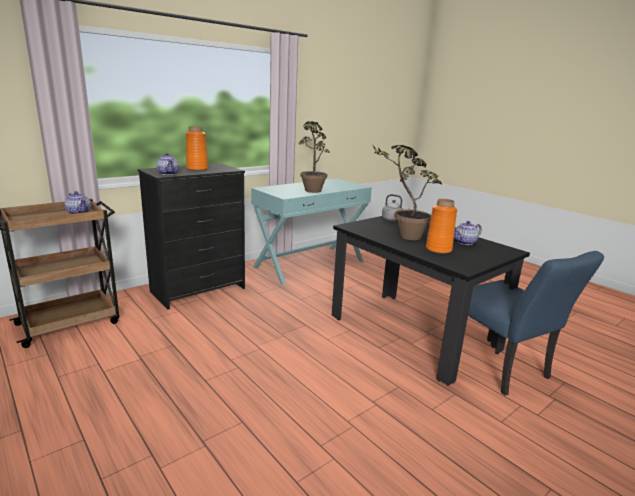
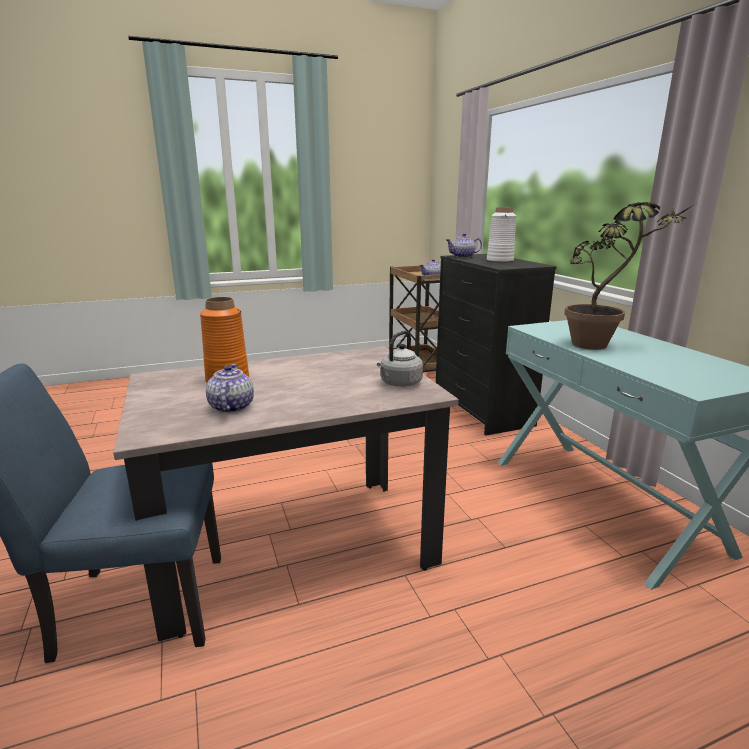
camera: 110 degrees right, 0 degrees up
orange vase [186,127,208,171] -> white vase [487,207,516,263]
black dining table [332,216,530,386] -> beige dining table [113,346,459,642]
potted plant [371,143,442,240] -> none

